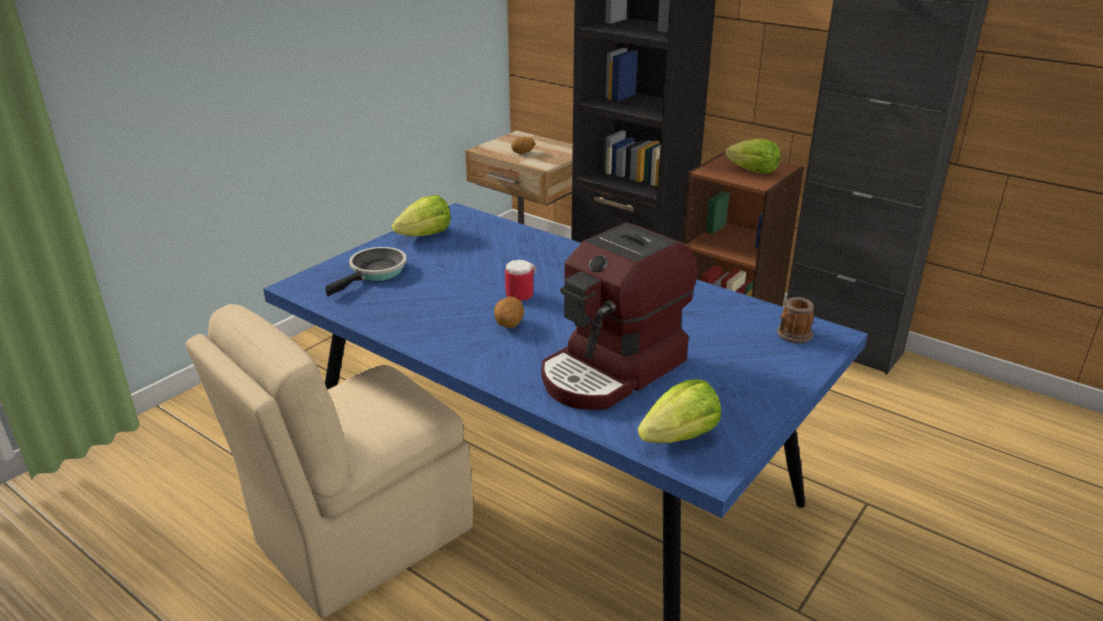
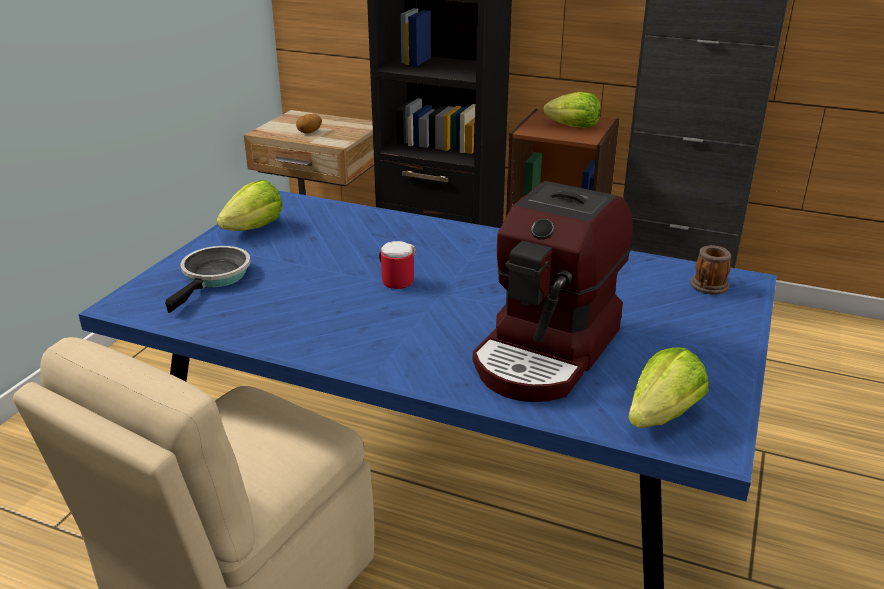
camera: 15 degrees left, 0 degrees up
potato [494,297,524,328] -> none

